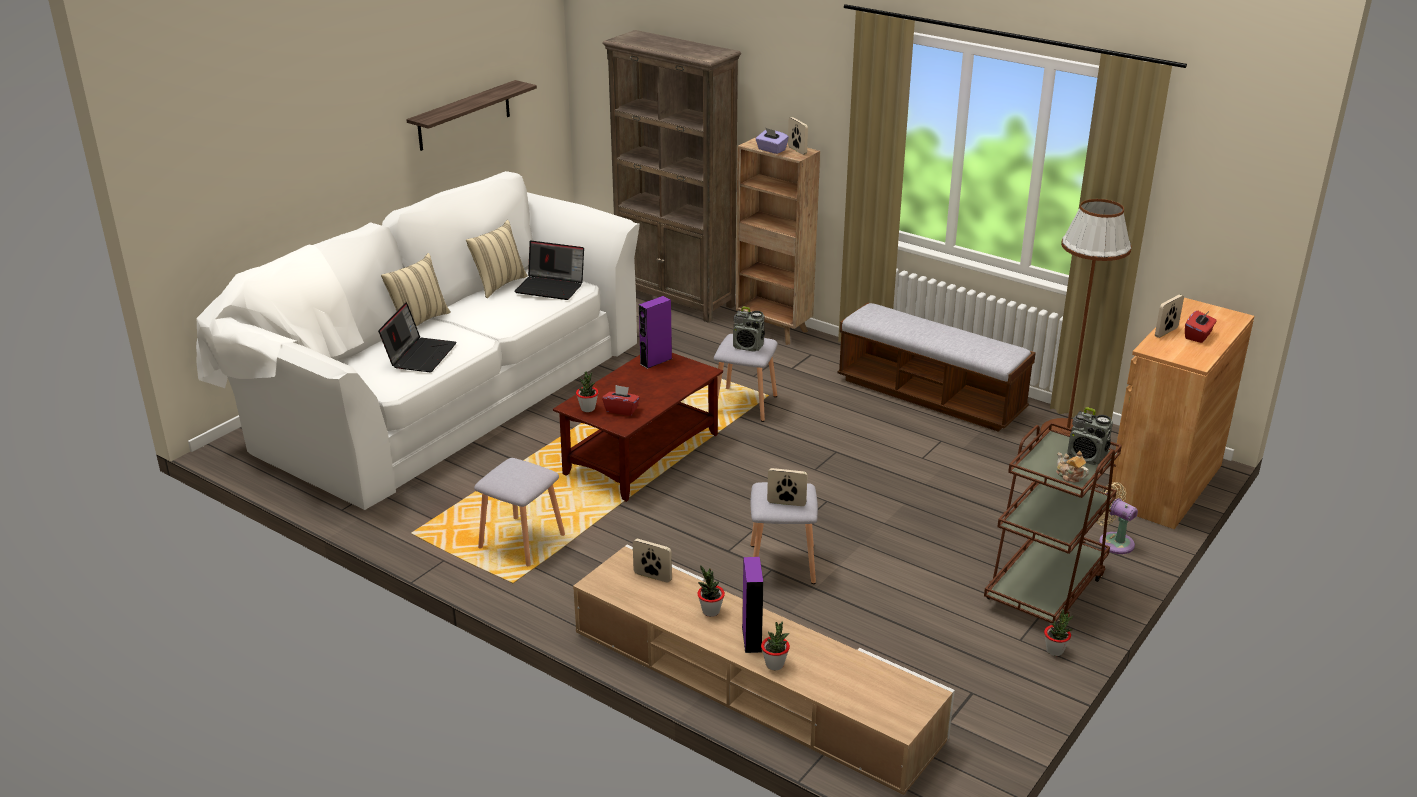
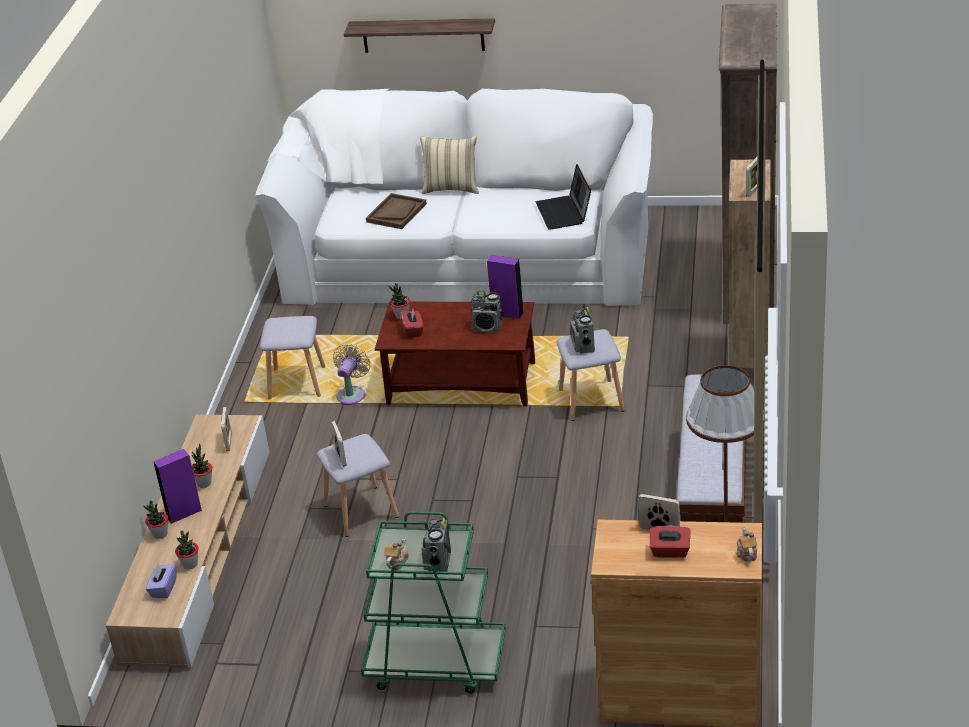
camera: 65 degrees right, 5 degrees up
laptop [378,302,457,372] -> brown tray [366,193,427,229]
shelf [406,80,537,151] -> shelf moved to [344,18,495,53]
beige pillow [466,220,528,298] -> none
purple tissue box [756,128,789,154] -> purple tissue box moved to [146,564,177,598]
brown cart [984,422,1122,623] -> green cart [361,511,506,693]
potted plant [1044,609,1073,656] -> potted plant moved to [175,531,199,569]
beige fan [1096,482,1138,554] -> beige fan moved to [333,344,370,405]
none -> radio [470,290,503,333]
none -> teapot [736,526,757,562]

